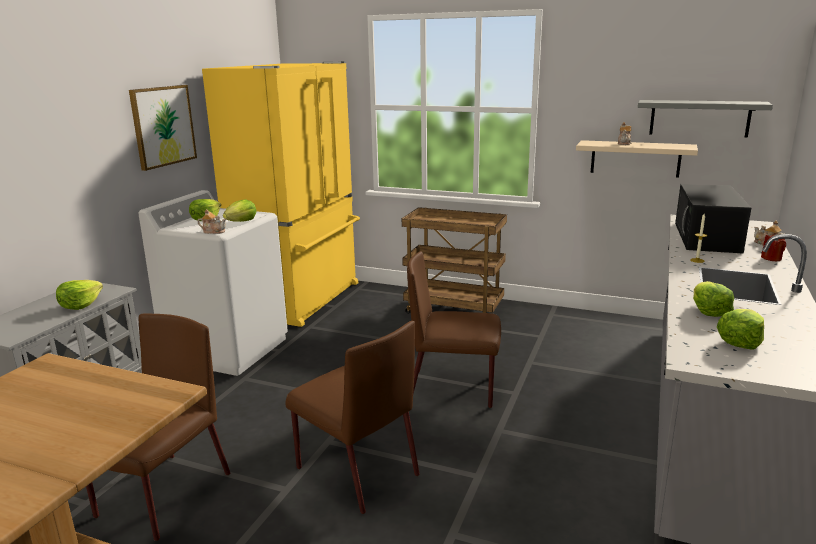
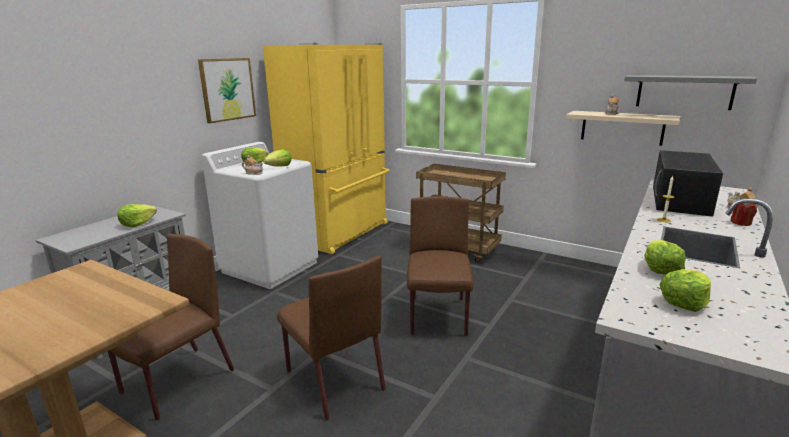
camera: 10 degrees right, 0 degrees up
brown chair [407,251,501,408] -> brown chair turned 75 degrees clockwise [407,196,474,336]

